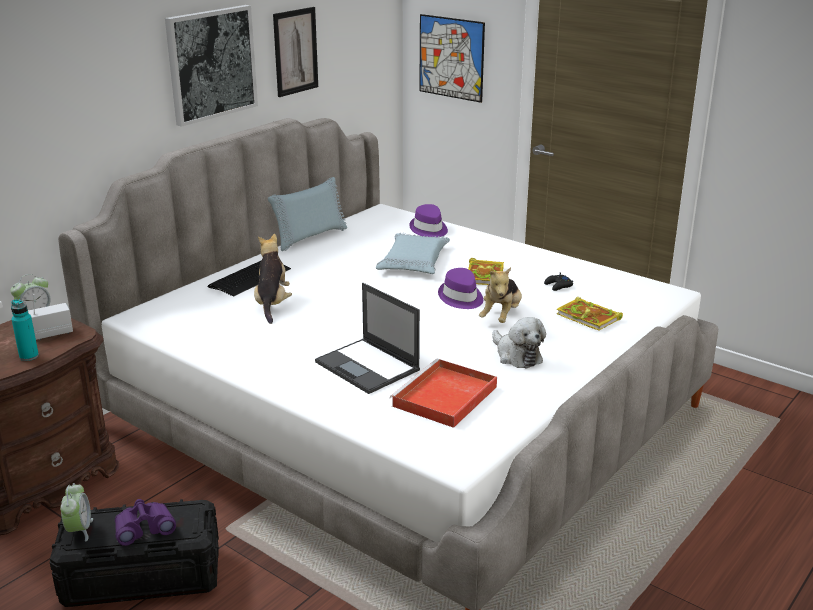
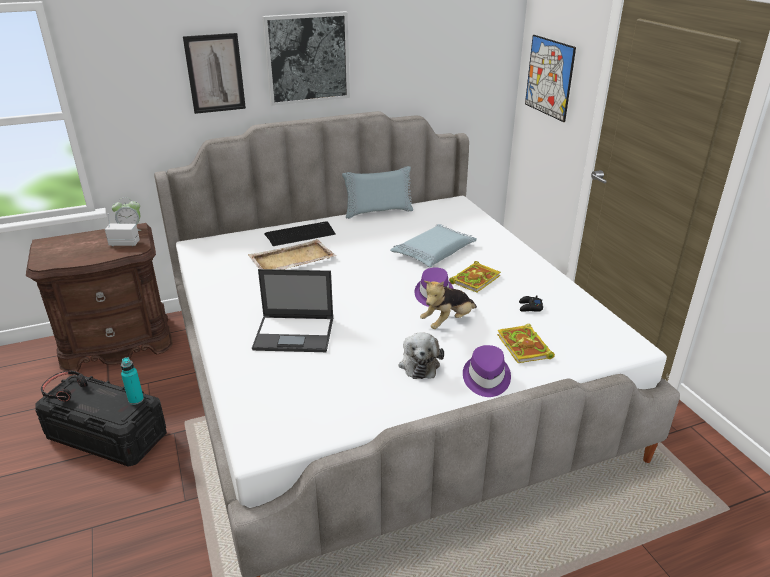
camera: 30 degrees right, 5 degrees up
turquoise bottle [11,299,39,361] -> turquoise bottle moved to [121,357,144,405]
alarm clock [60,483,93,541] -> black headphones [41,371,88,402]
purple binoculars [115,499,176,546] -> none
plush toy [254,234,292,324] -> beige tray [248,239,336,270]
picture [273,7,318,97] -> picture moved to [183,33,246,114]
laptop [315,283,420,394] -> laptop turned 75 degrees counterclockwise [252,269,333,352]
red tray [390,359,497,428] -> none
purple hat [409,204,448,237] -> purple hat moved to [463,345,511,397]

